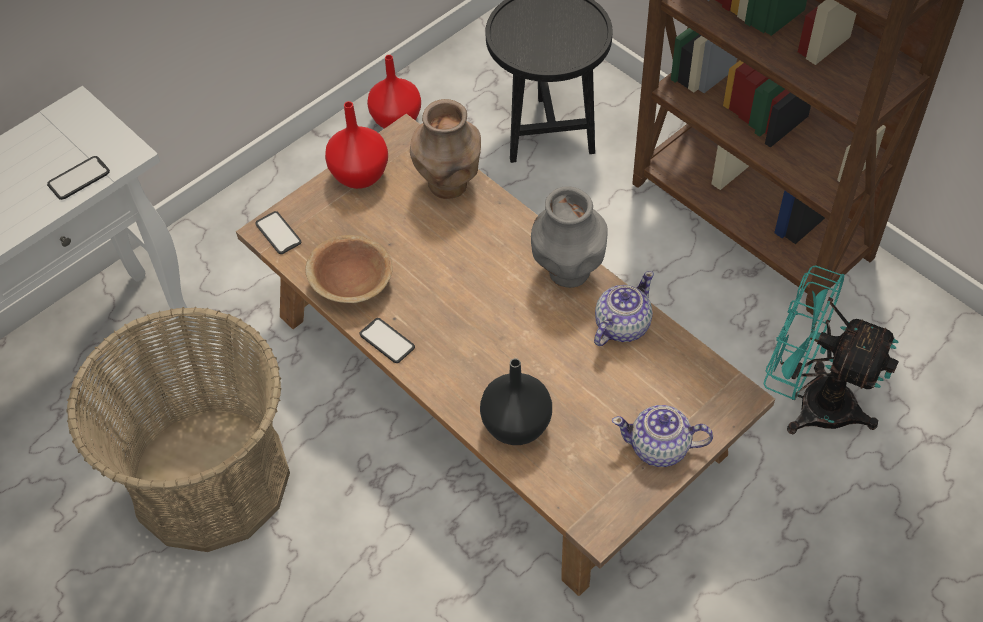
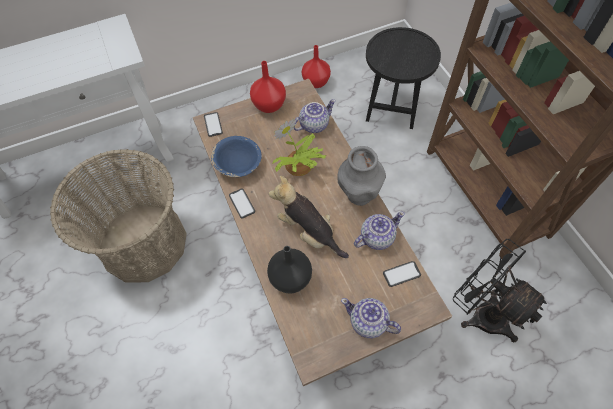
camera: 20 degrees right, 5 degrees up
phone [47,156,110,200] -> phone moved to [383,261,421,287]
brown bowl [305,235,393,303] -> blue bowl [211,136,262,177]
brown vase [410,99,481,199] -> teapot [293,99,336,133]
turquoise fan [764,265,899,435] -> black fan [453,239,547,342]
none -> plush toy [269,176,349,258]
none -> potted plant [273,119,327,176]

